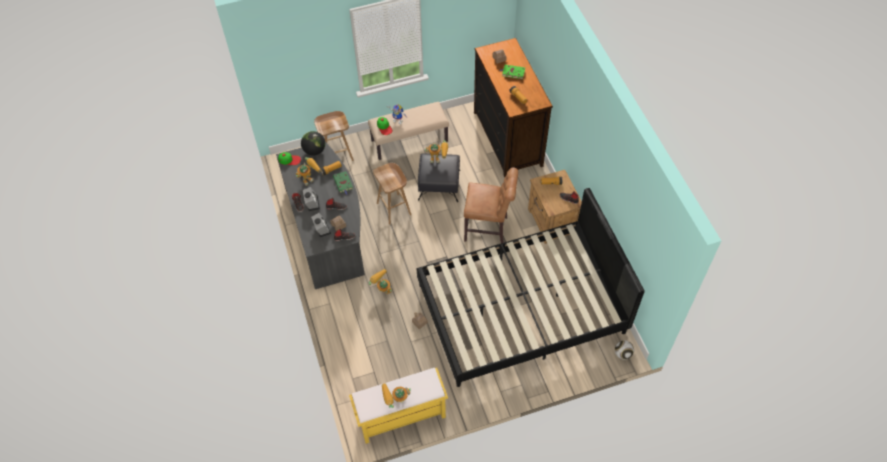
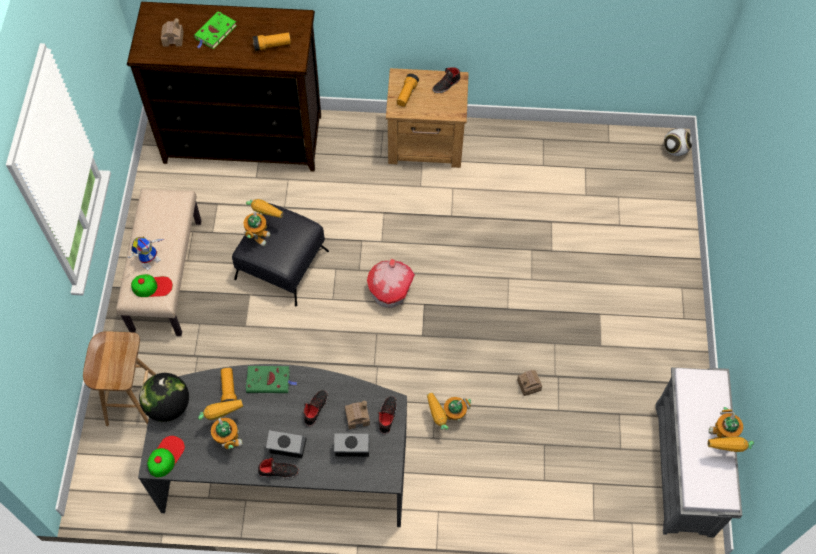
camera: 70 degrees left, 5 degrees up
yellow bench [349,368,448,444] -> grey bench [655,367,742,538]
brown stool [373,163,411,225] -> none
black bed [417,188,645,387] -> none
brown chair [464,167,518,243] -> none
none -> toy house [367,259,415,308]

